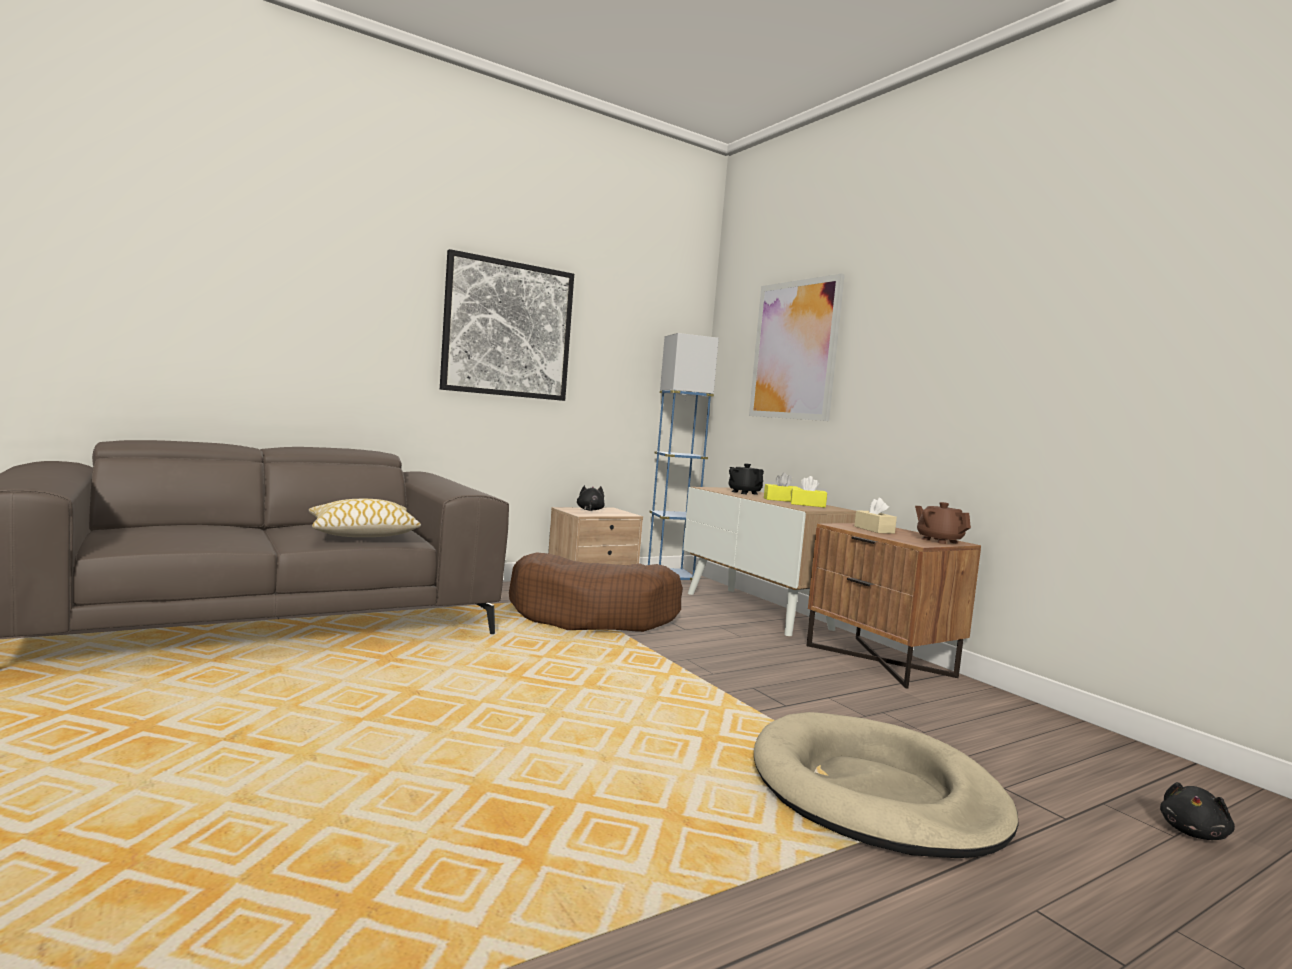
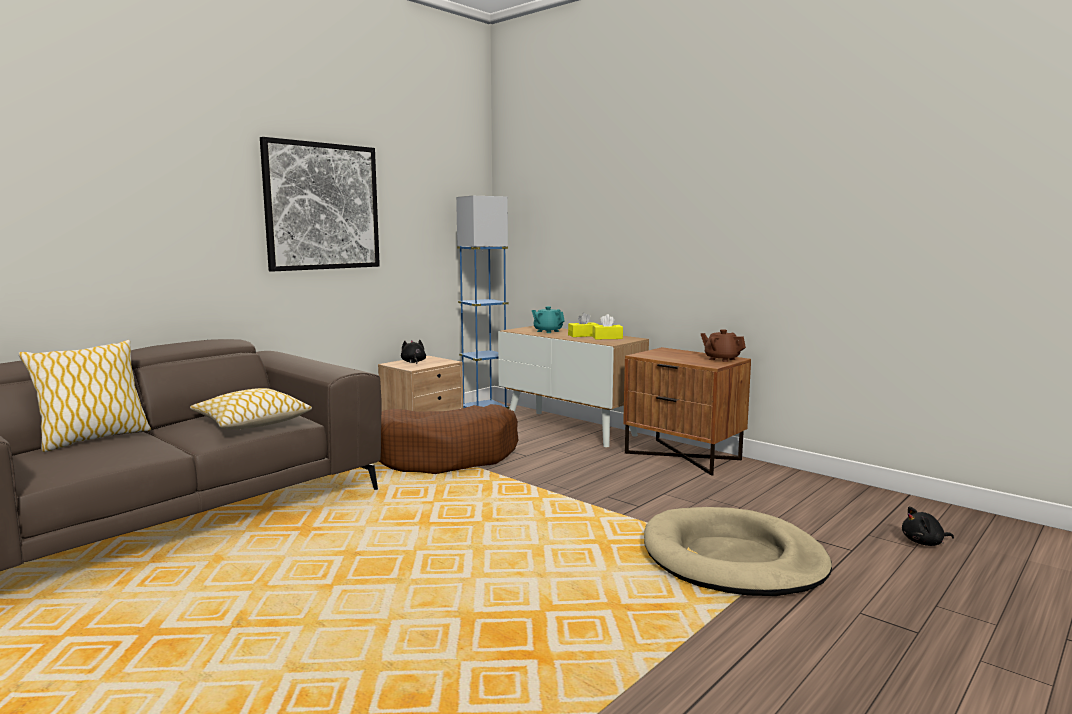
camera: 15 degrees left, 5 degrees up
black teapot [729,464,764,495] -> turquoise teapot [532,306,565,333]
picture [749,274,845,421] -> none
beige tissue box [854,498,897,534] -> none
black plush toy [1160,782,1235,840] -> black plush toy turned 60 degrees clockwise [902,507,954,546]
none -> pillow [18,340,151,452]

